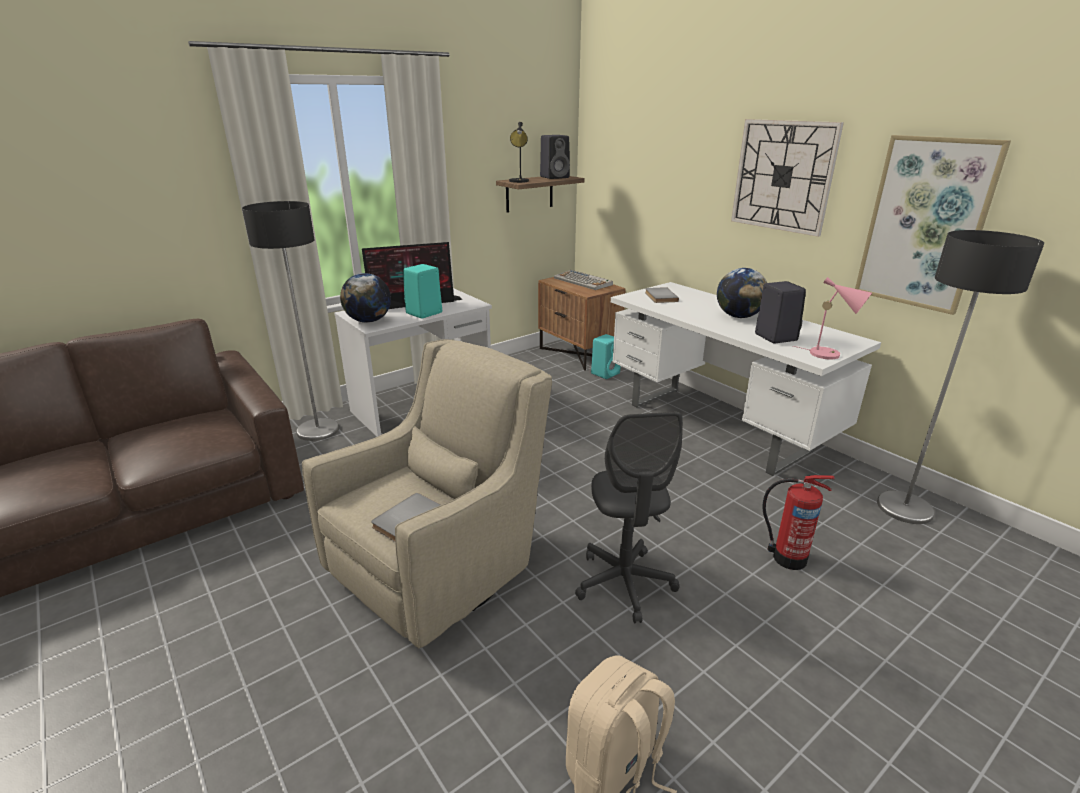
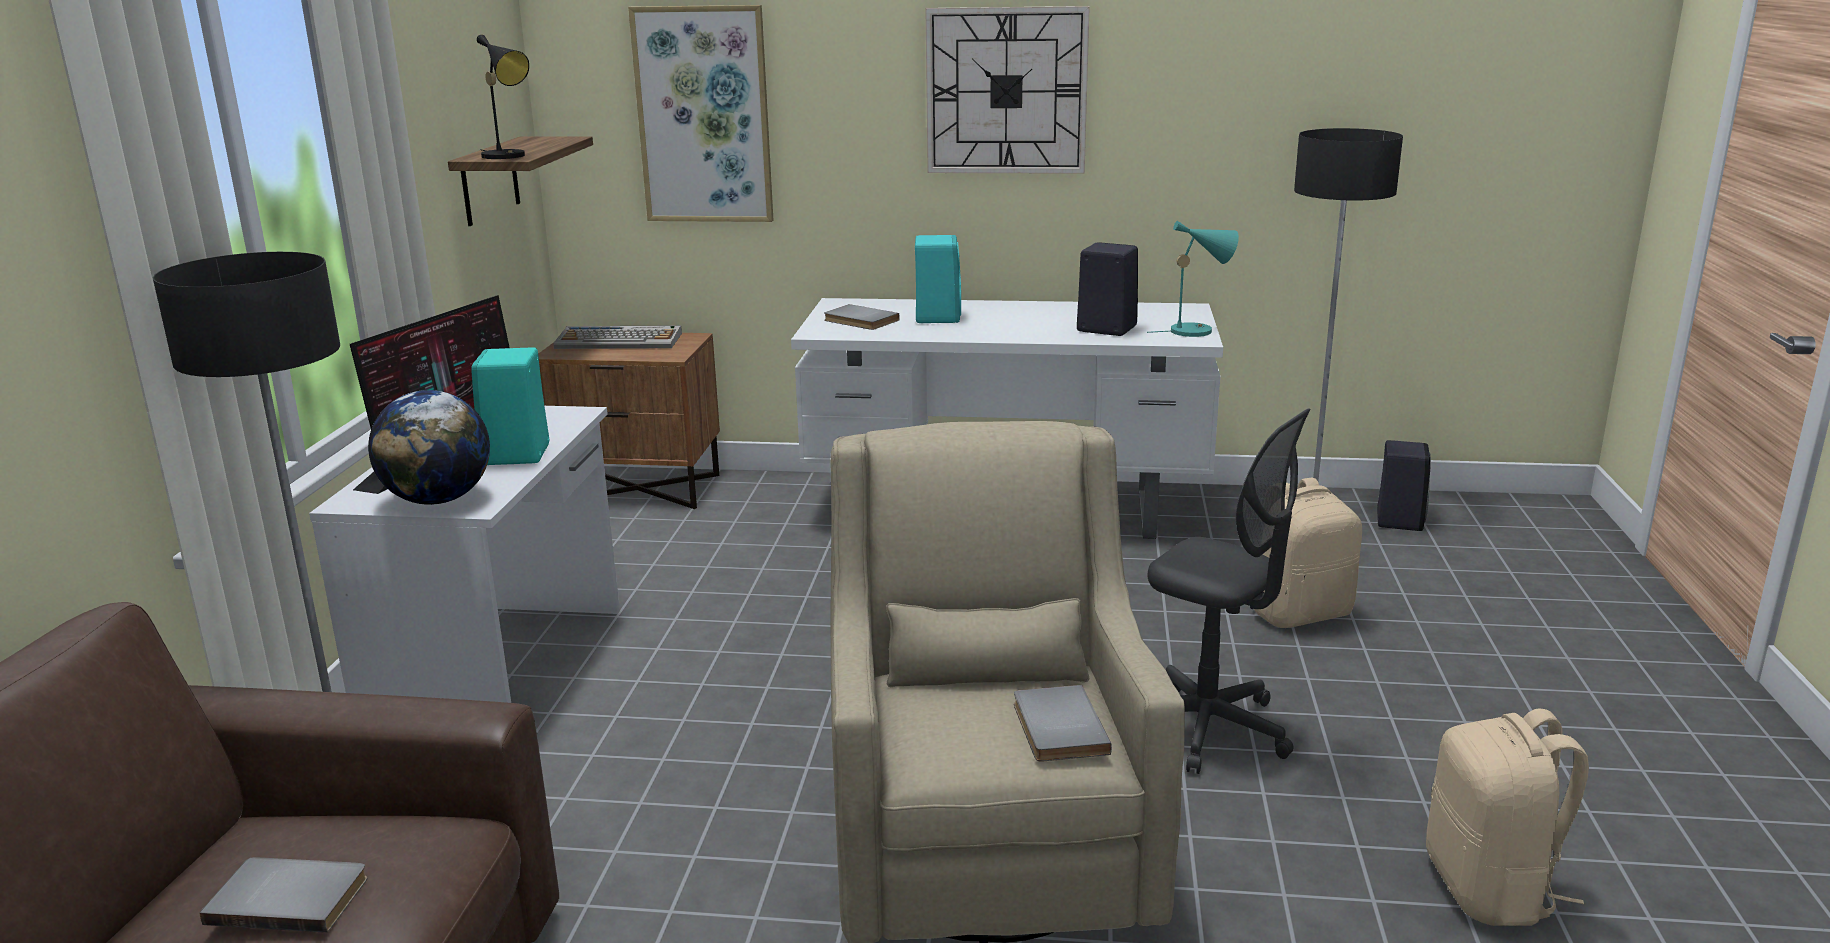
camera: 45 degrees left, 5 degrees down
black speaker [540,135,570,179] -> black speaker moved to [1377,440,1431,531]
turquoise speaker [591,334,621,379] -> turquoise speaker moved to [915,235,961,323]
globe [717,268,767,318] -> none
fire extinguisher [762,475,835,570] -> beige backpack [1254,478,1362,628]
pink table lamp [793,277,872,359] -> turquoise table lamp [1147,221,1239,337]
picture [855,135,1011,315] -> picture moved to [628,5,773,222]
none -> grey book [200,857,367,933]

